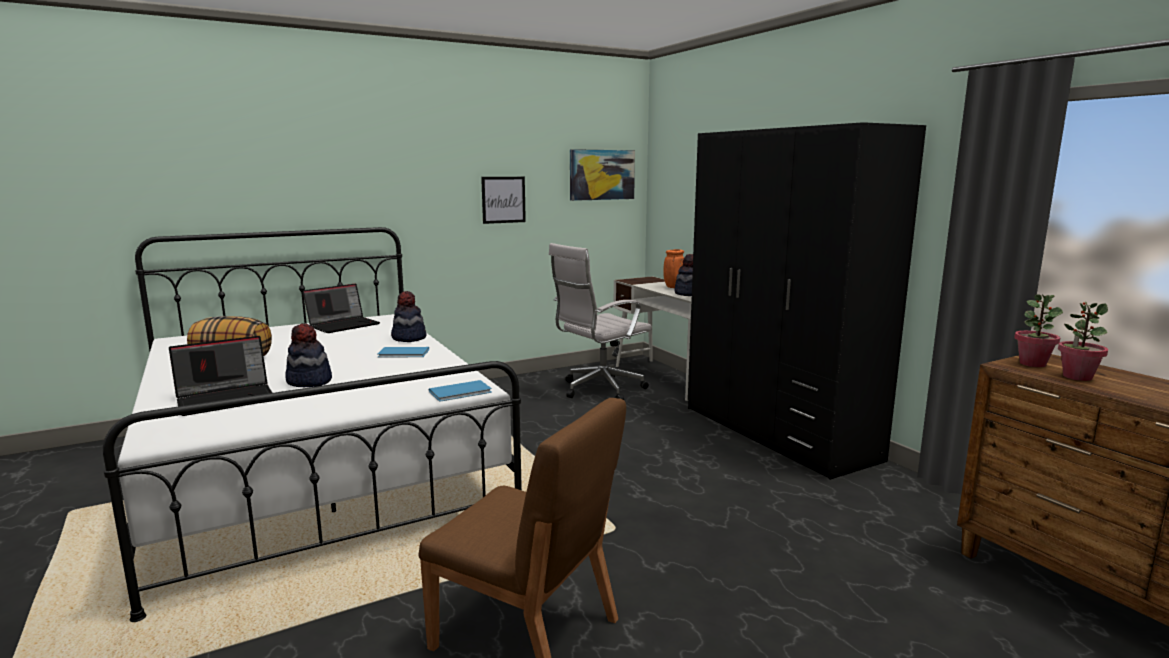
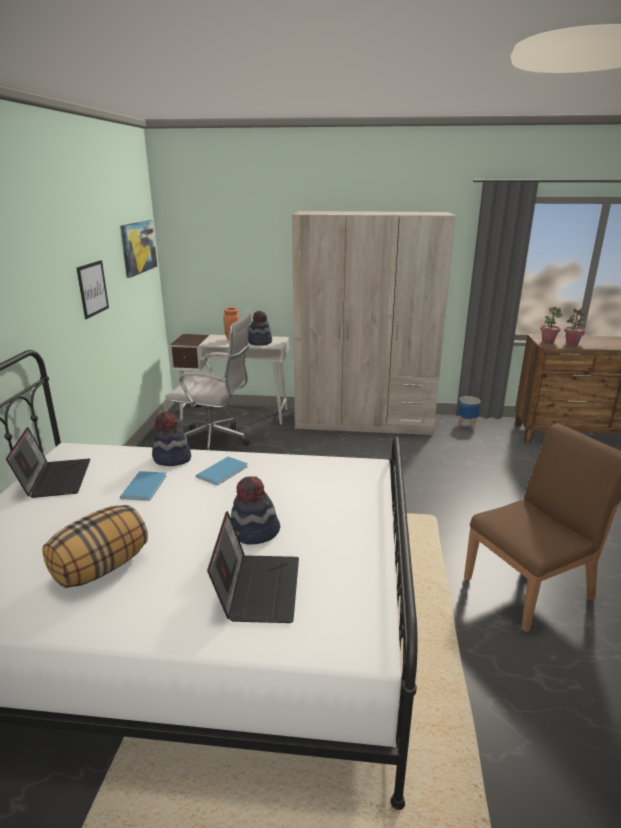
camera: 55 degrees left, 10 degrees up
blue book [429,380,492,402] -> blue book moved to [120,471,166,501]
white office chair [549,243,652,400] -> white office chair turned 75 degrees counterclockwise [165,312,252,450]
black wardrobe [688,122,926,480] -> beige wardrobe [292,211,455,435]
none -> planter [458,396,481,429]

